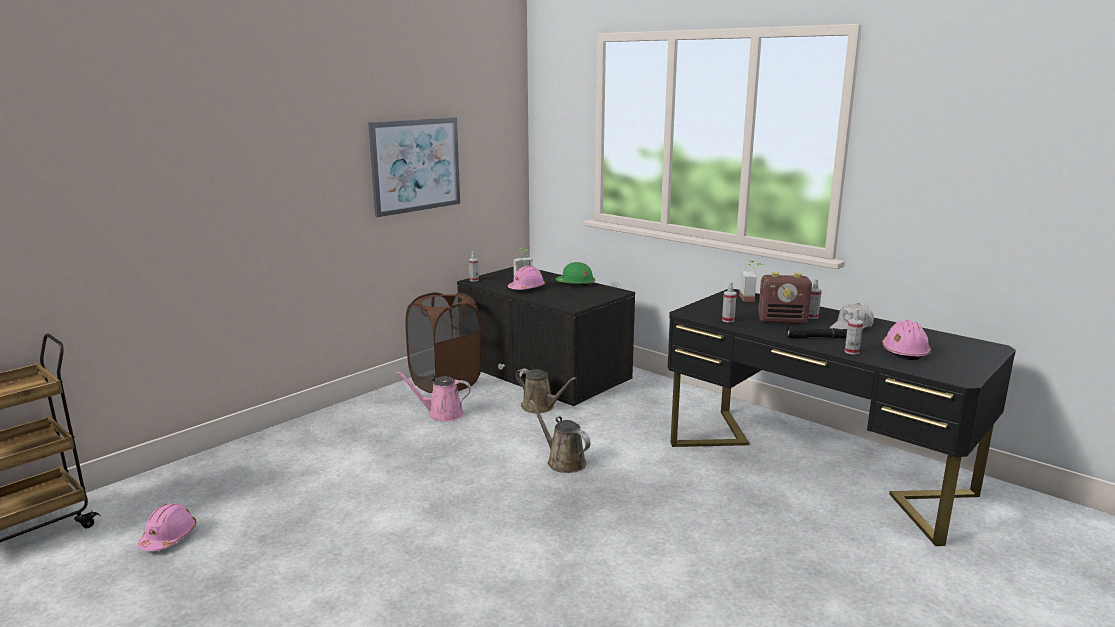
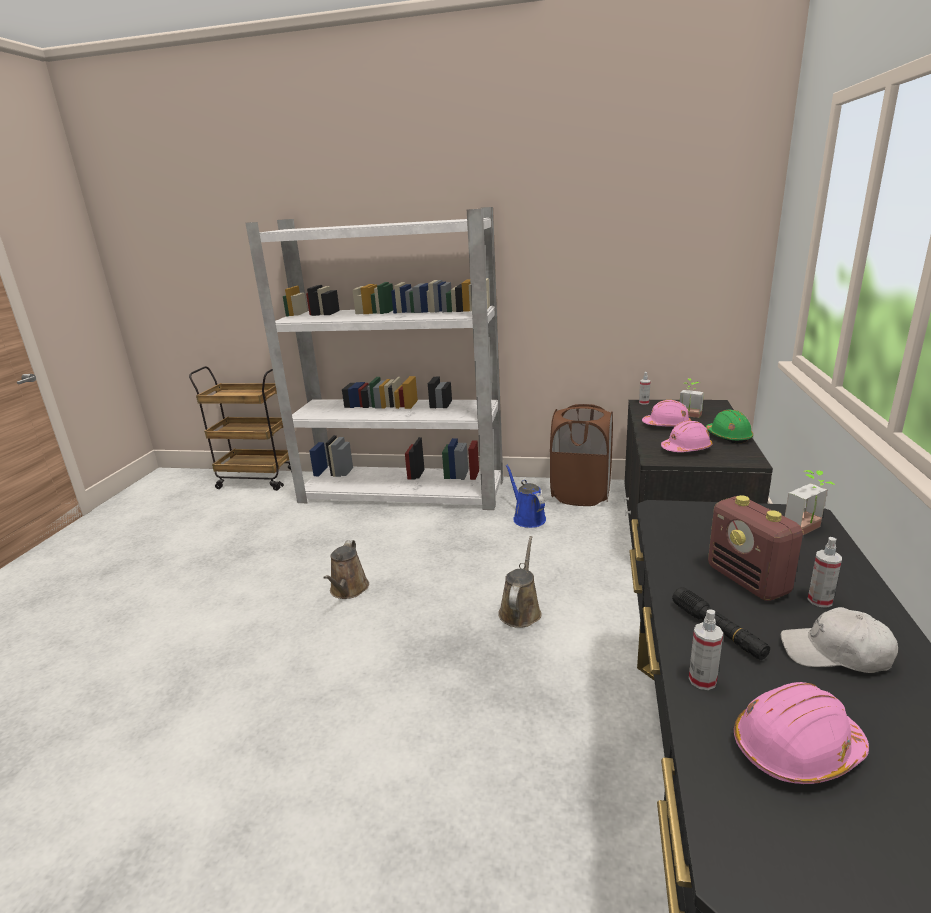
camera: 60 degrees right, 5 degrees up
pink hard hat [138,503,196,551] -> pink hard hat moved to [661,420,712,452]
picture [368,117,460,217] -> none
pink watering can [396,371,471,422] -> blue watering can [506,465,546,528]
brown watering can [516,368,577,413] -> brown watering can moved to [323,540,369,599]
spray bottle [722,282,737,323] -> none
none -> white bookcase [246,207,503,510]

